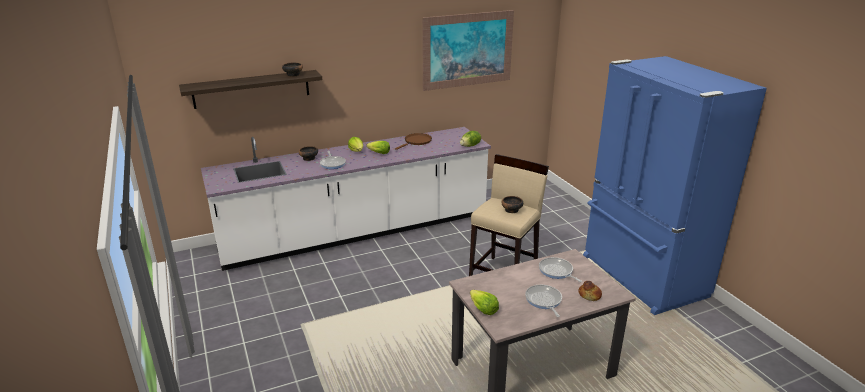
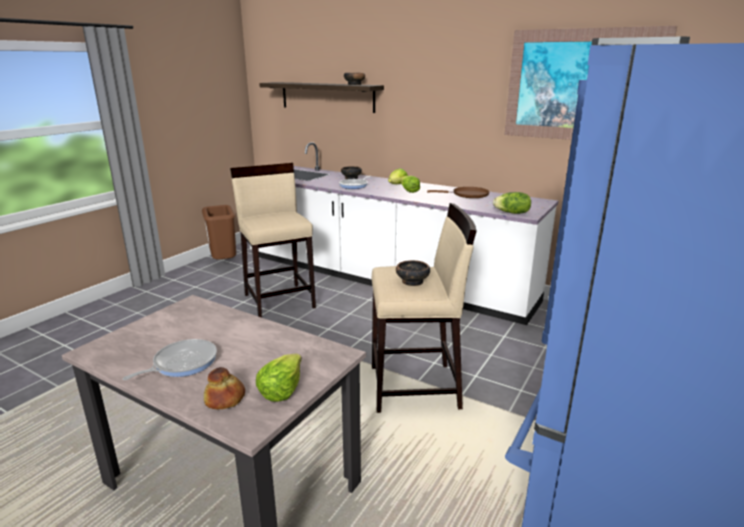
camera: 55 degrees right, 5 degrees down
lettuce [470,290,499,315] -> lettuce moved to [256,354,302,402]
frying pan [539,257,582,282] -> none
none -> brown trash can [202,205,236,260]
none -> beige stool [230,163,316,318]

